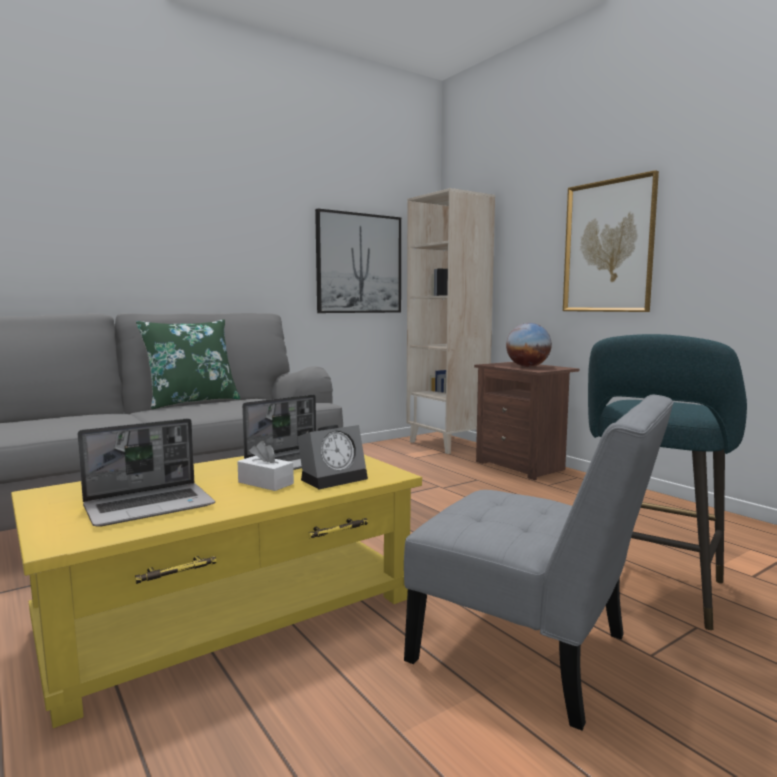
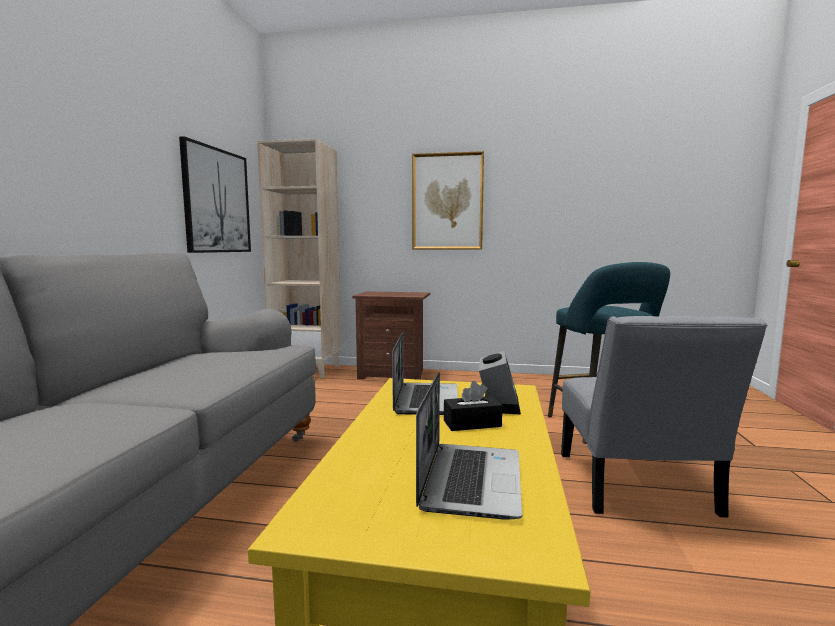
camera: 45 degrees left, 0 degrees up
green pillow [136,319,241,409] -> none
white tissue box [237,441,294,491] -> black tissue box [444,381,502,431]
grey chair [404,395,674,731] -> grey chair turned 105 degrees clockwise [561,316,767,517]
globe [506,323,552,367] -> none

